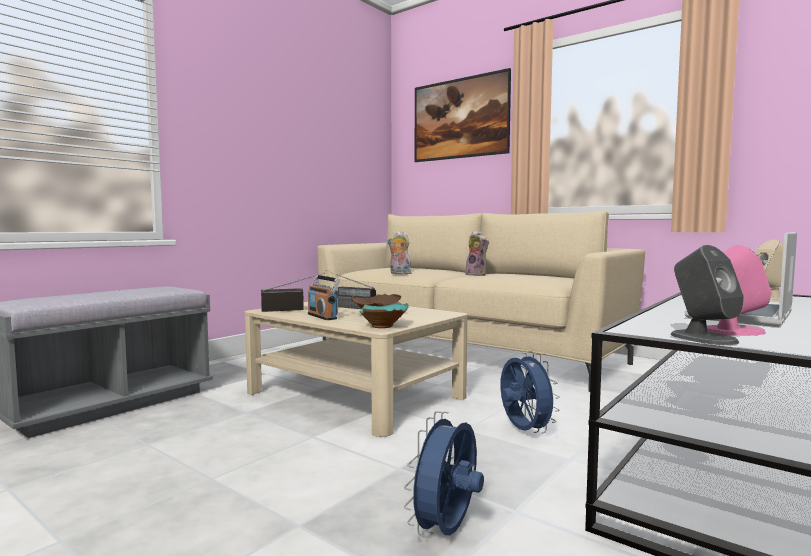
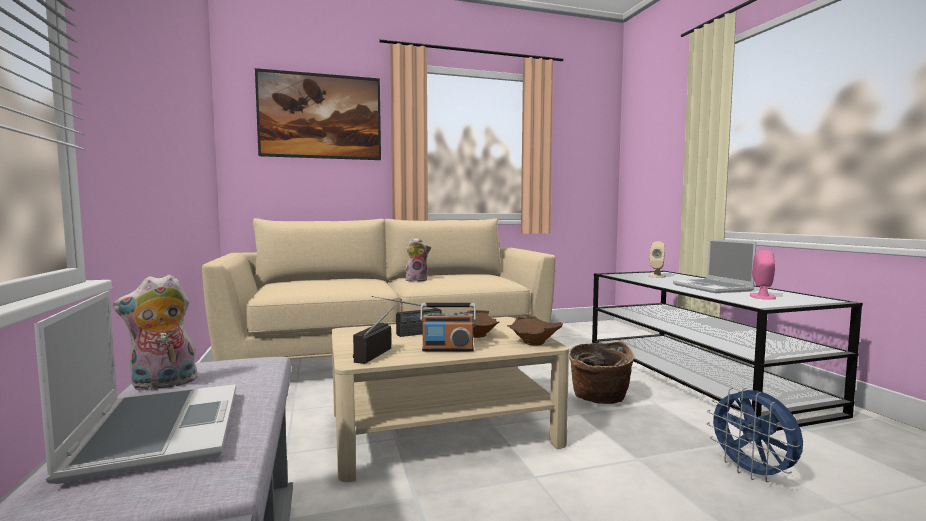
camera: 55 degrees left, 0 degrees up
turquoise bowl [359,301,409,328] -> brown bowl [507,316,563,346]
plush toy [387,231,413,274] -> plush toy moved to [113,274,201,390]
blue fan [500,351,560,434] -> basket [569,341,635,404]
grey speaker [670,245,744,345] -> none
none -> laptop [34,291,236,484]

